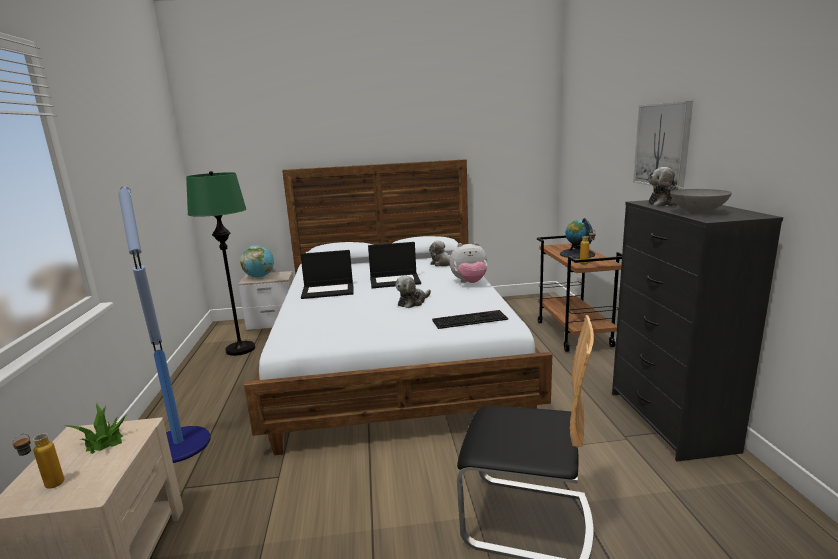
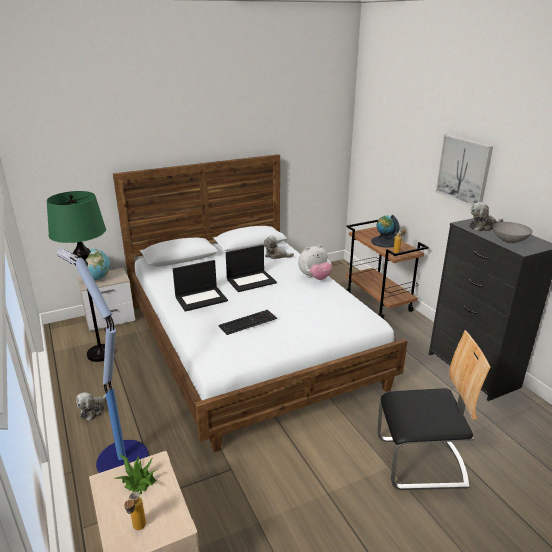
camera: 20 degrees left, 10 degrees up
plush toy [396,276,431,308] -> plush toy moved to [76,392,107,421]
keyboard [432,310,508,329] -> keyboard moved to [218,310,277,335]

